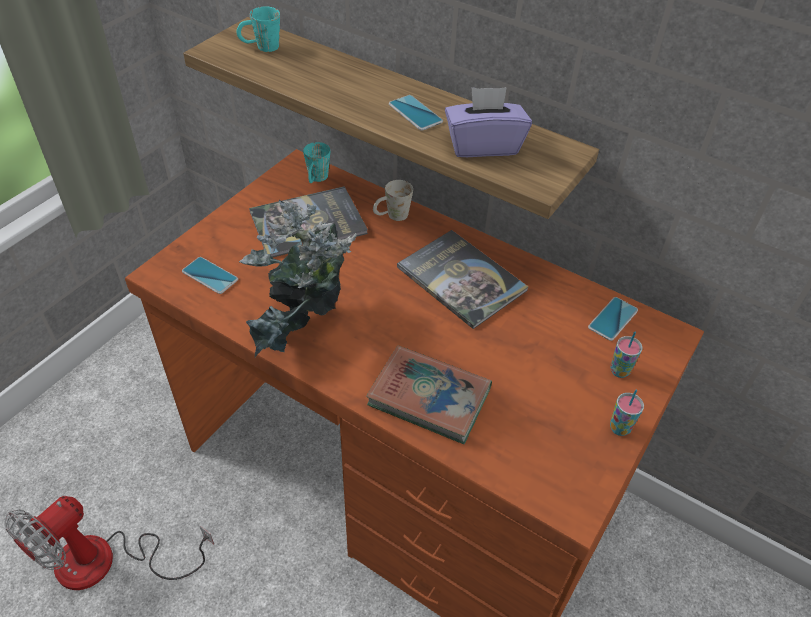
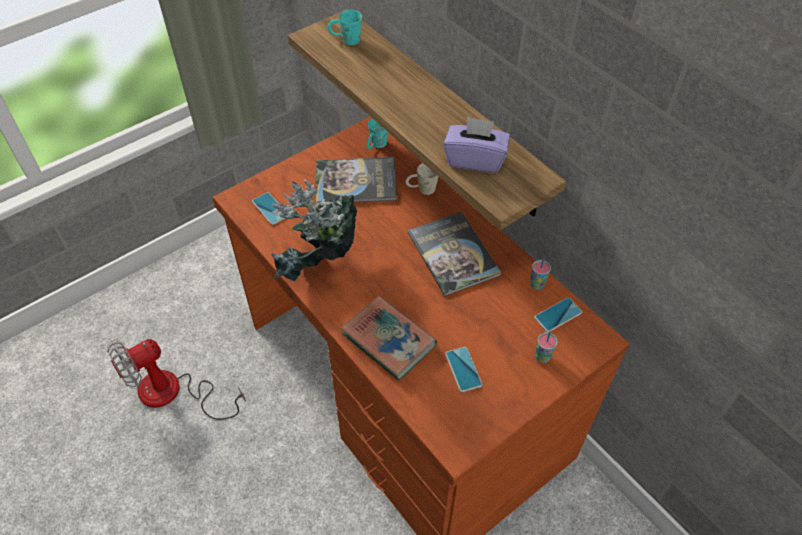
camera: 20 degrees right, 5 degrees up
phone [389,95,443,131] -> phone moved to [445,347,483,392]
cup [610,390,644,436] -> cup moved to [530,257,551,290]

